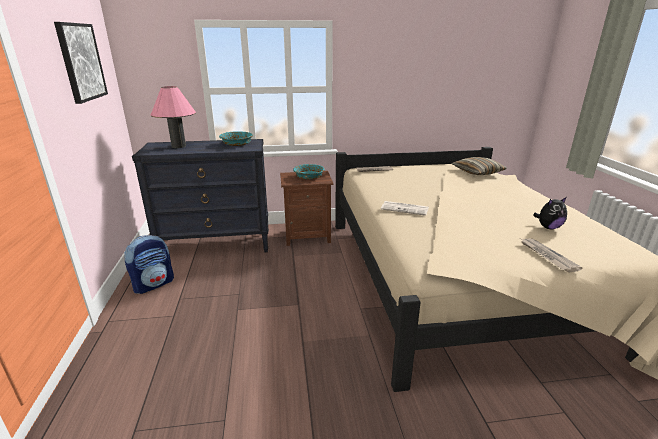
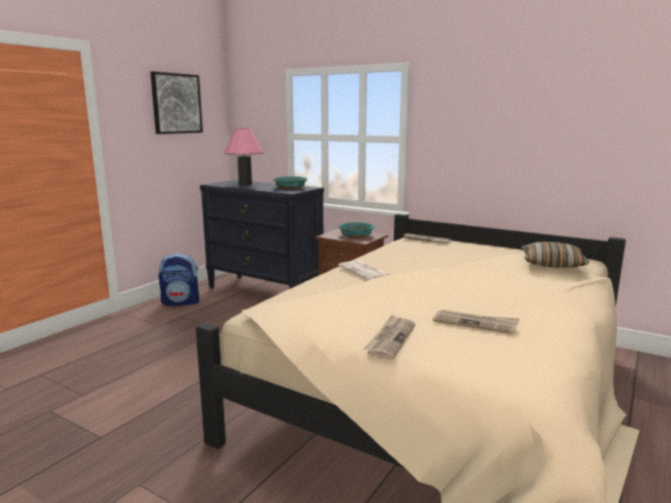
camera: 40 degrees right, 10 degrees down
plush toy [533,197,567,229] -> newspaper [433,310,519,334]

